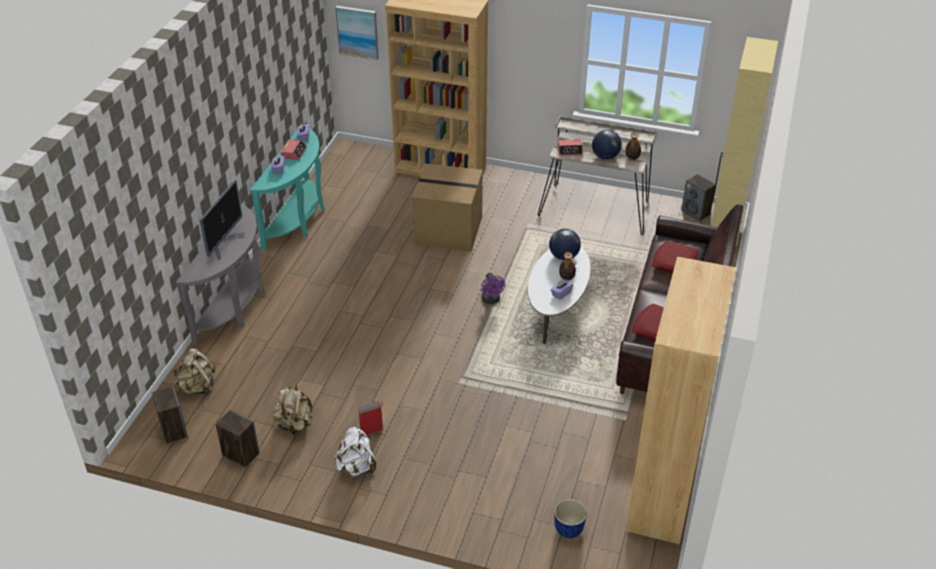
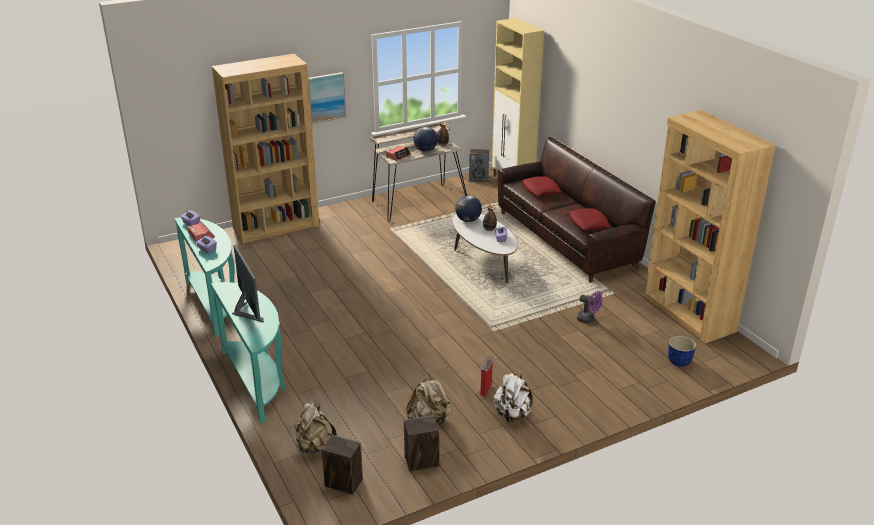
camera: 45 degrees left, 10 degrees down
grey console table [176,204,265,345] -> turquoise console table [211,282,286,423]
picture [335,6,379,60] -> picture moved to [308,72,346,124]
cardboard box [412,163,483,252] -> none
purple fan [481,273,505,304] -> purple fan moved to [577,291,602,323]

